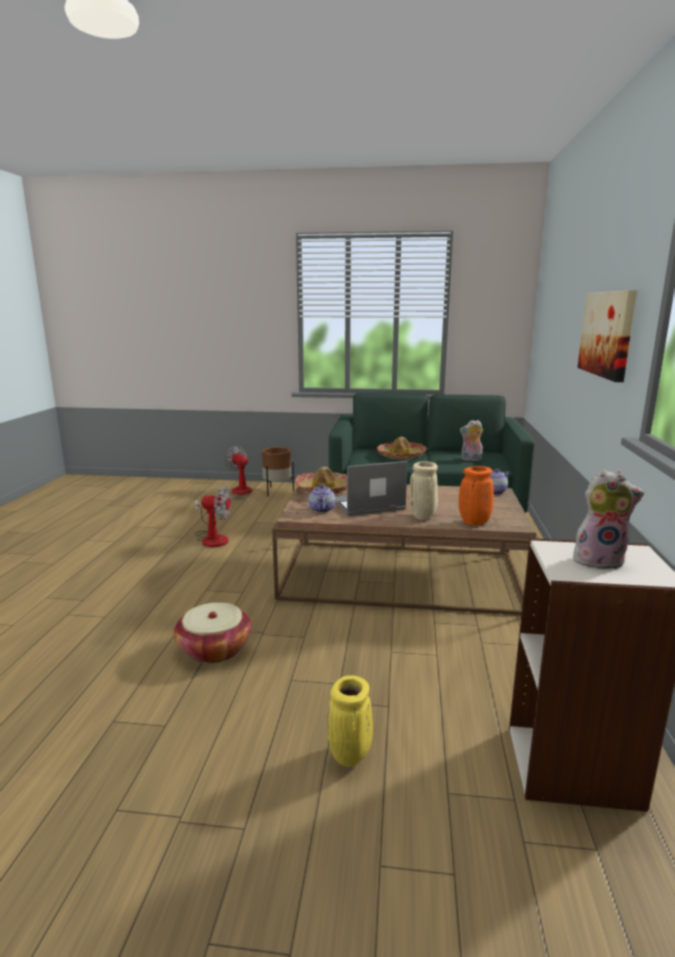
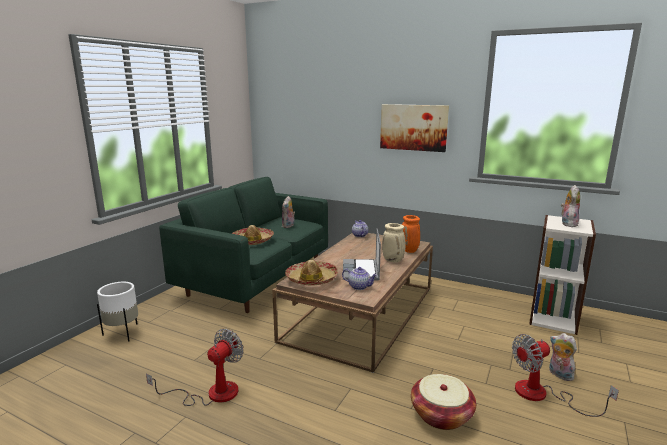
camera: 70 degrees left, 0 degrees up
fan [223,446,252,500] -> fan moved to [512,334,619,417]
brown planter [262,447,294,496] -> white planter [97,282,138,342]
yellow vase [327,675,373,767] -> plush toy [549,333,577,381]

